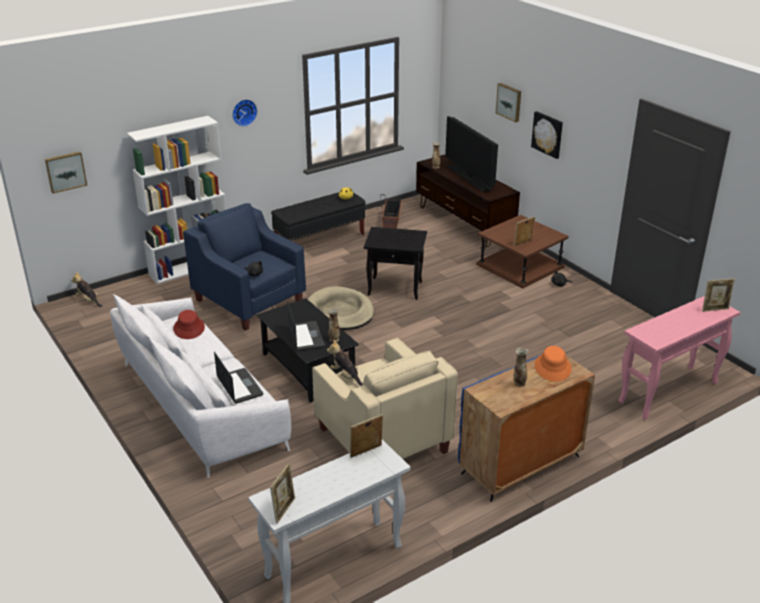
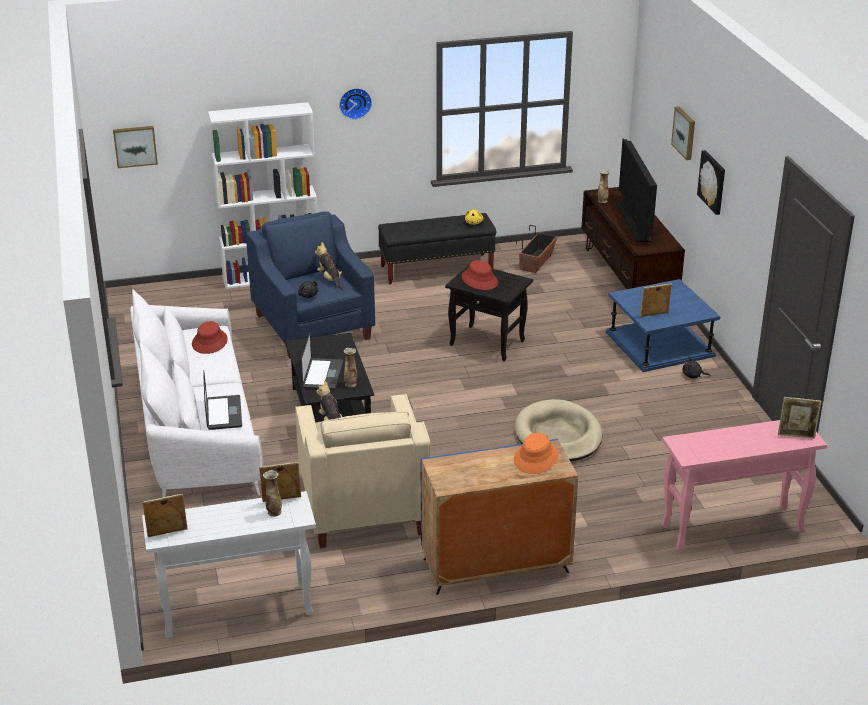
camera: 20 degrees right, 0 degrees up
plush toy [71,272,102,307] -> plush toy moved to [315,242,344,289]
picture frame [270,463,295,524] -> picture frame turned 150 degrees counterclockwise [142,493,188,537]
beige dog bed [308,286,374,330] -> beige dog bed moved to [515,399,603,461]
brown side table [476,215,568,288] -> blue side table [606,279,721,372]
vase [513,348,528,387] -> vase moved to [263,470,282,517]
none -> red hat [462,260,498,290]

